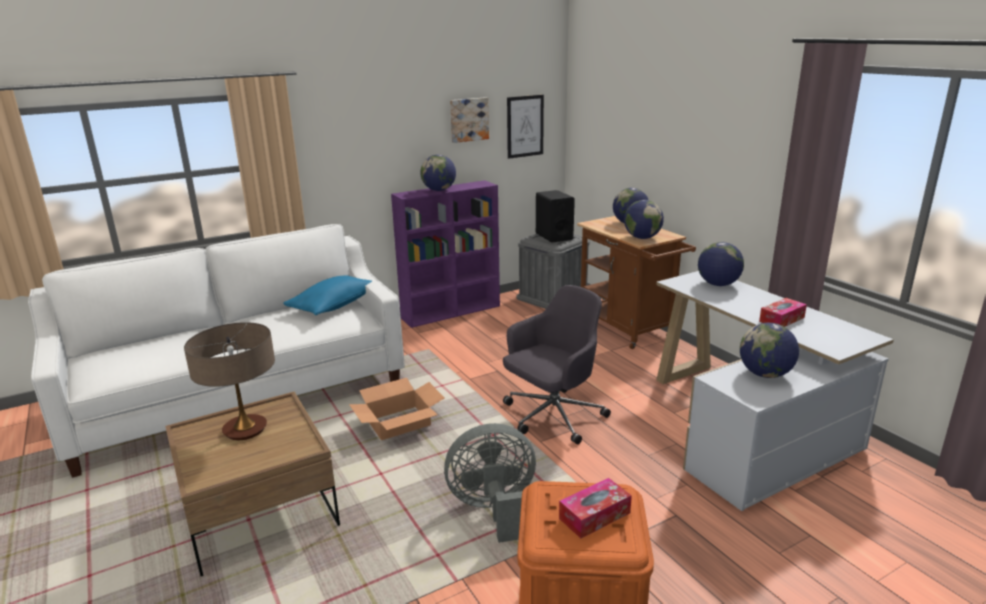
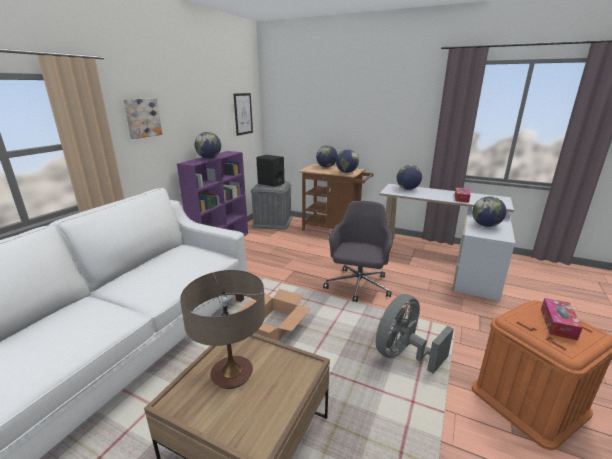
camera: 35 degrees left, 0 degrees up
blue pillow [283,276,372,315] -> none
picture [450,97,489,143] -> picture moved to [123,98,162,139]

